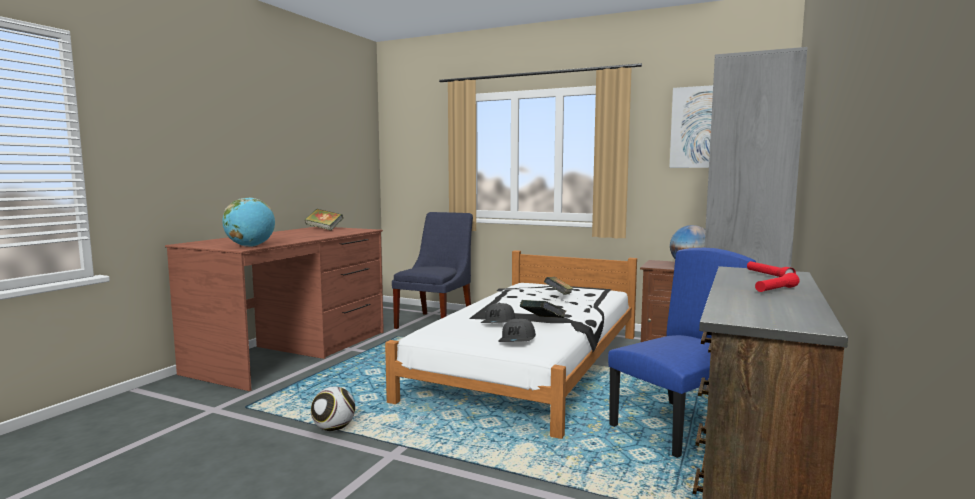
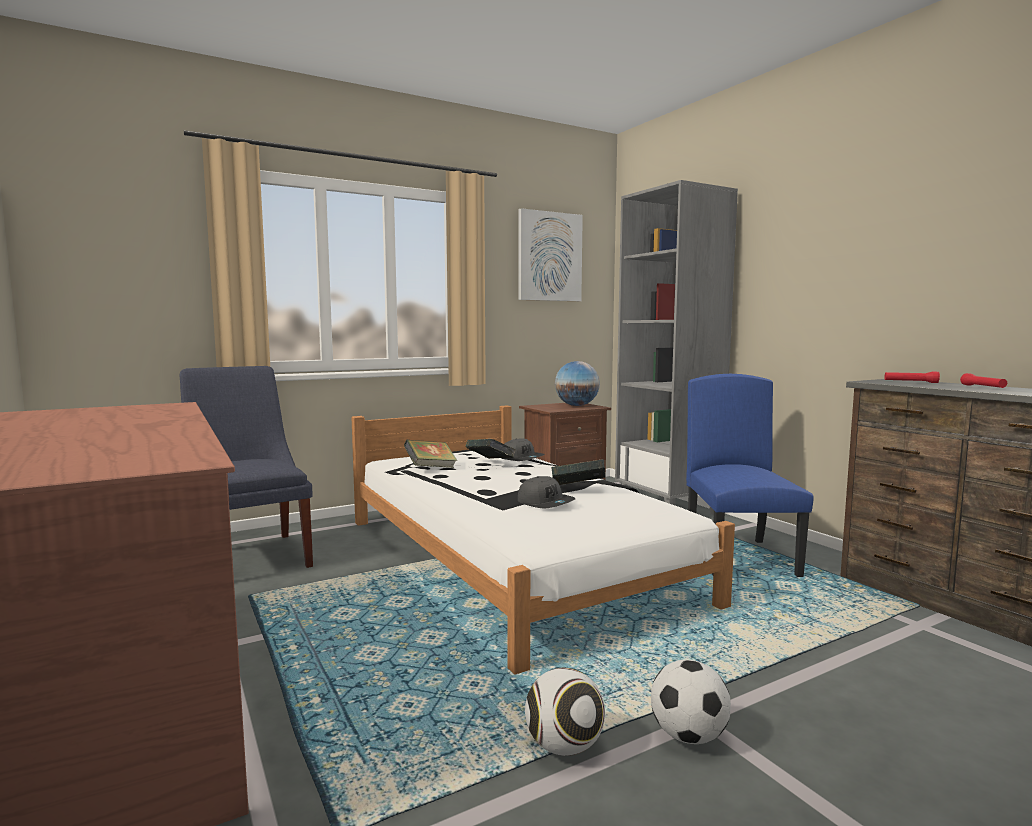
camera: 55 degrees left, 0 degrees up
globe [222,197,275,247] -> none
book [304,209,343,231] -> book moved to [404,440,457,468]
grey cap [498,318,536,342] -> grey cap moved to [501,438,545,461]
none -> football [651,660,731,744]

